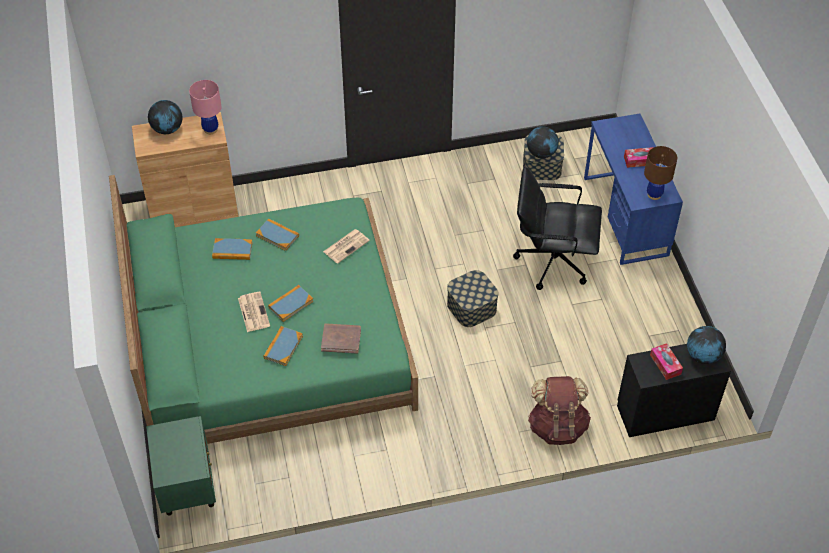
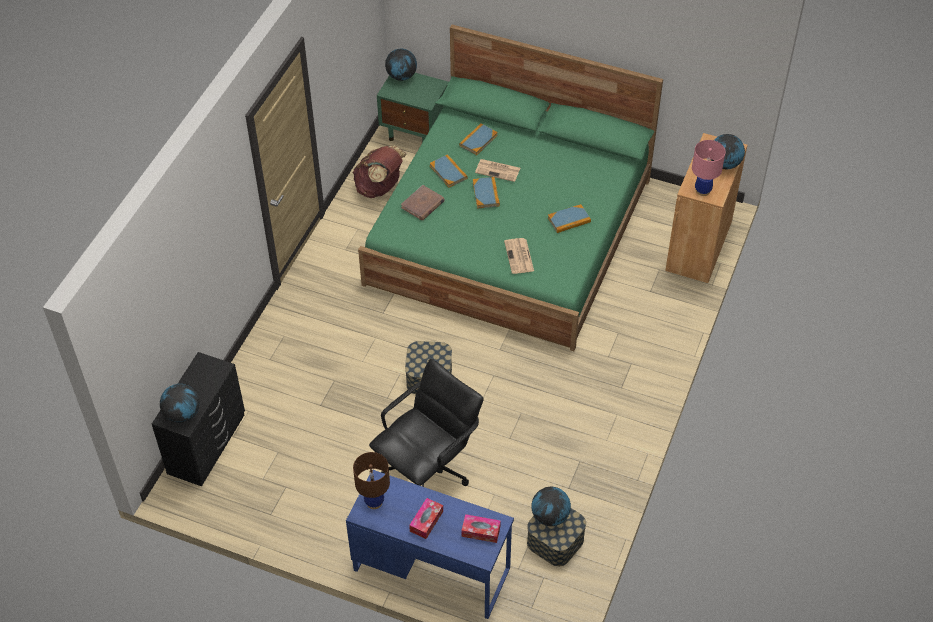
camera: 125 degrees right, 0 degrees up
book [212,238,253,260] -> book moved to [459,123,498,155]
brown backpack [528,376,591,445] -> brown backpack moved to [353,146,407,198]
tissue box [650,343,683,380] -> tissue box moved to [461,514,501,543]
none -> globe [385,49,417,81]

